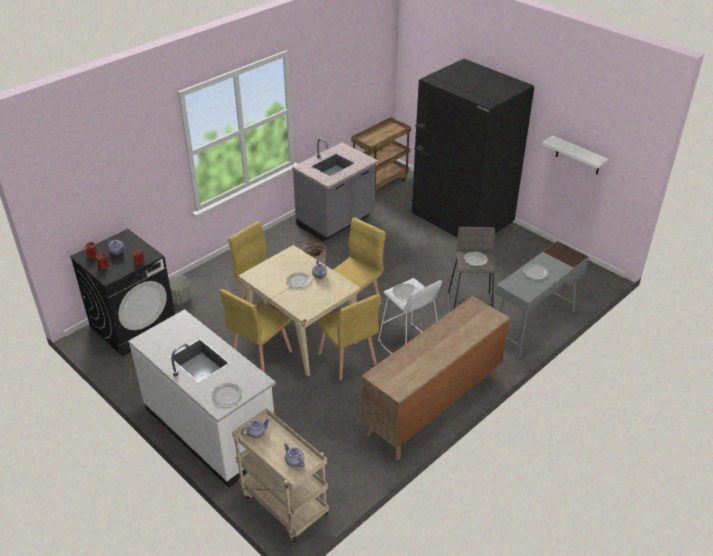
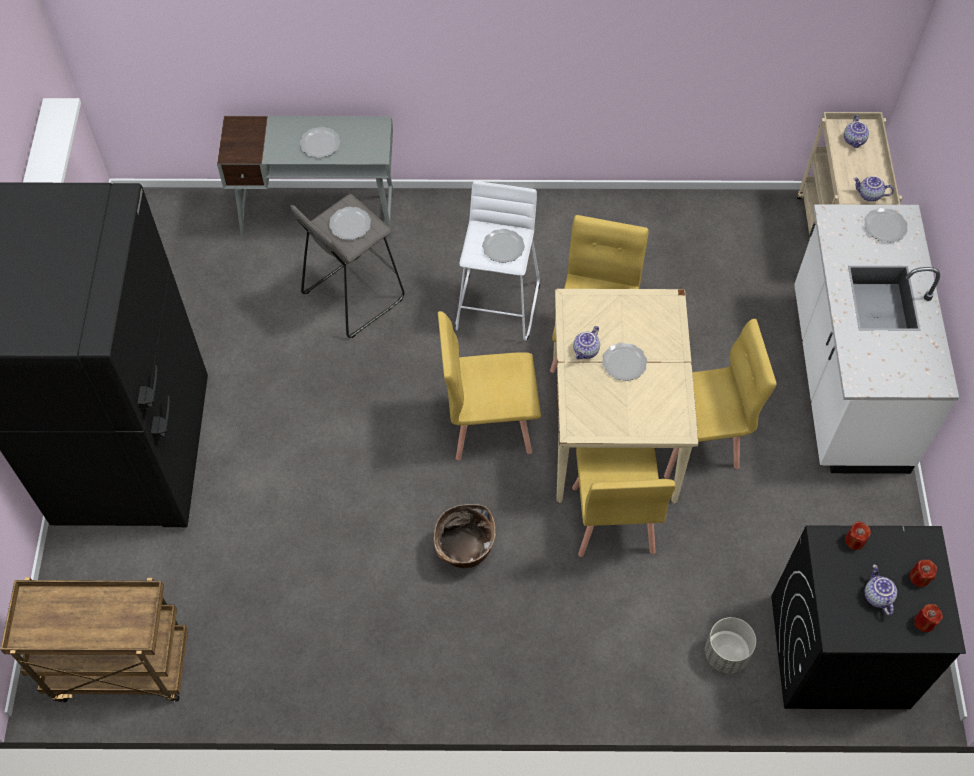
camera: 135 degrees left, 20 degrees up
grey counter [292,138,378,241] -> none
brown dresser [361,296,510,460] -> none

